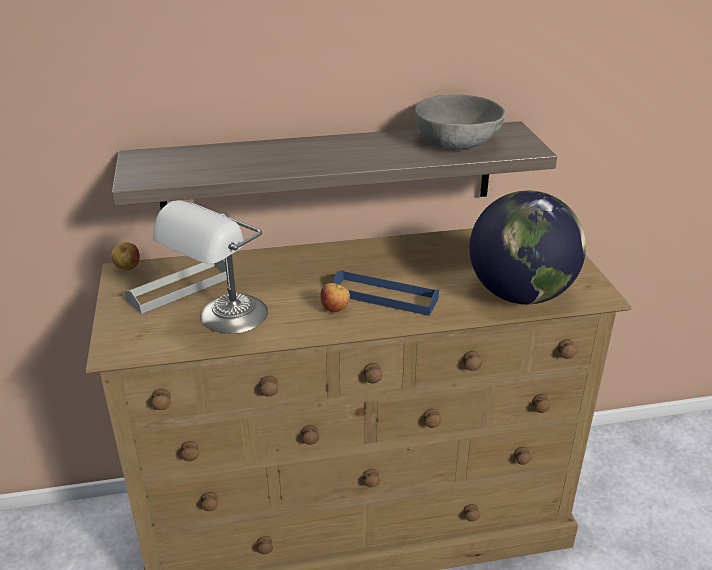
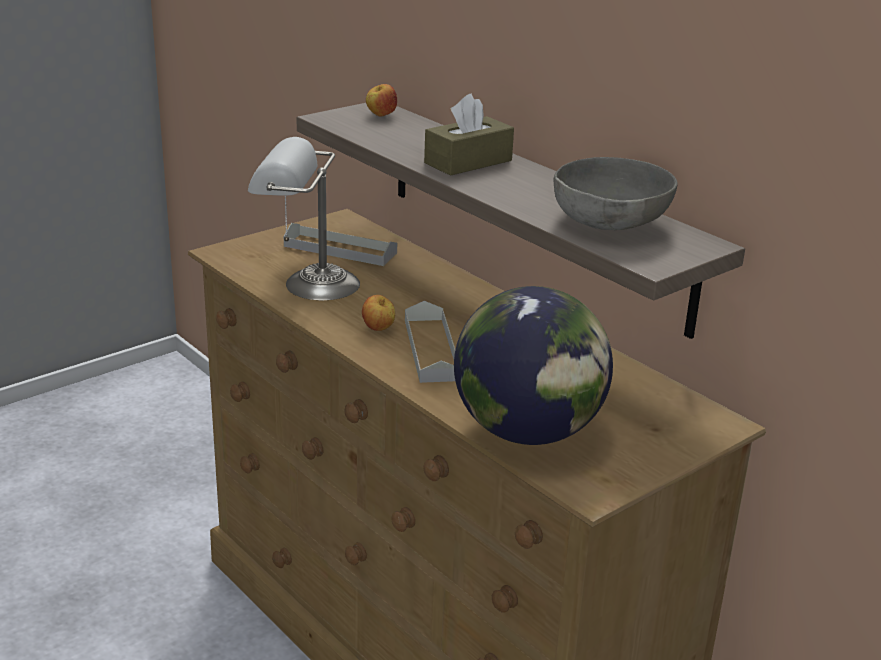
camera: 60 degrees right, 5 degrees down
apple [111,242,140,271] -> apple moved to [366,84,397,117]
blue tray [332,270,439,316] -> grey tray [405,301,455,383]
none -> brown tissue box [424,94,514,176]

